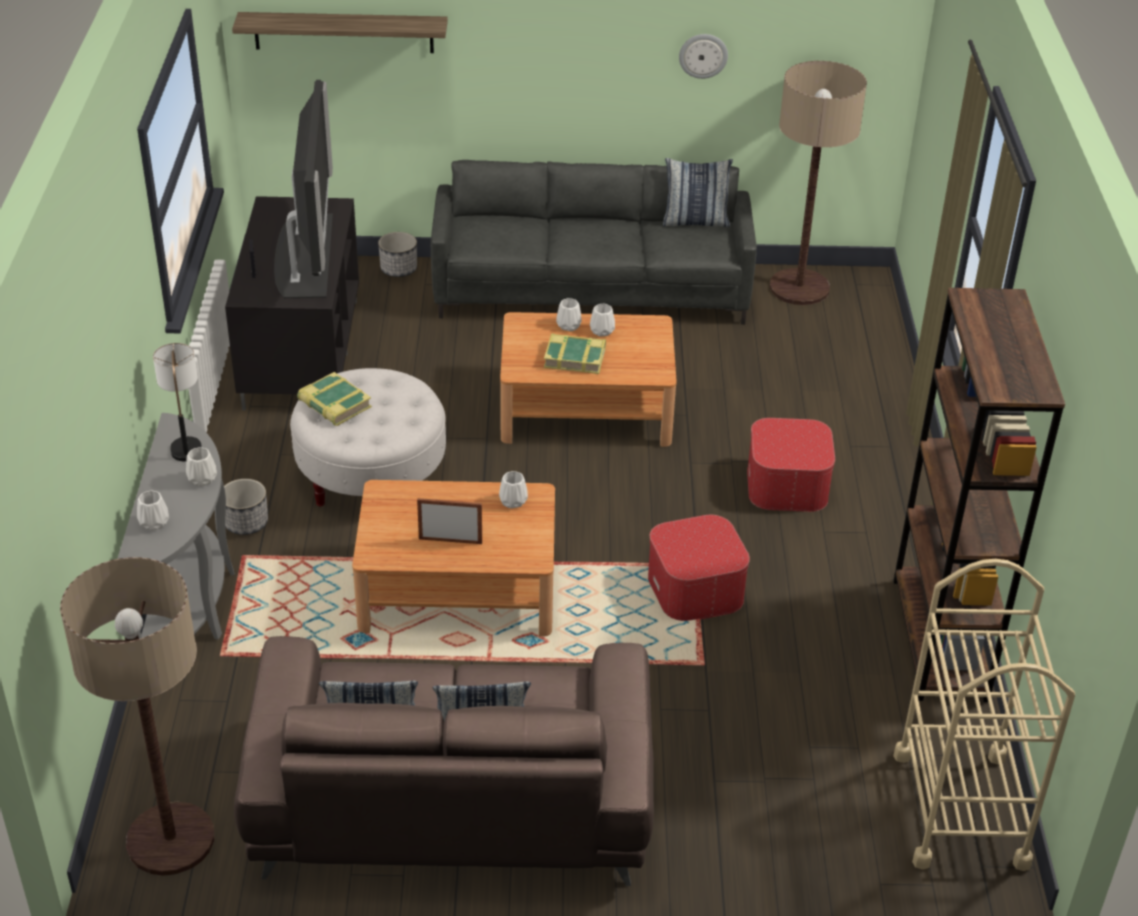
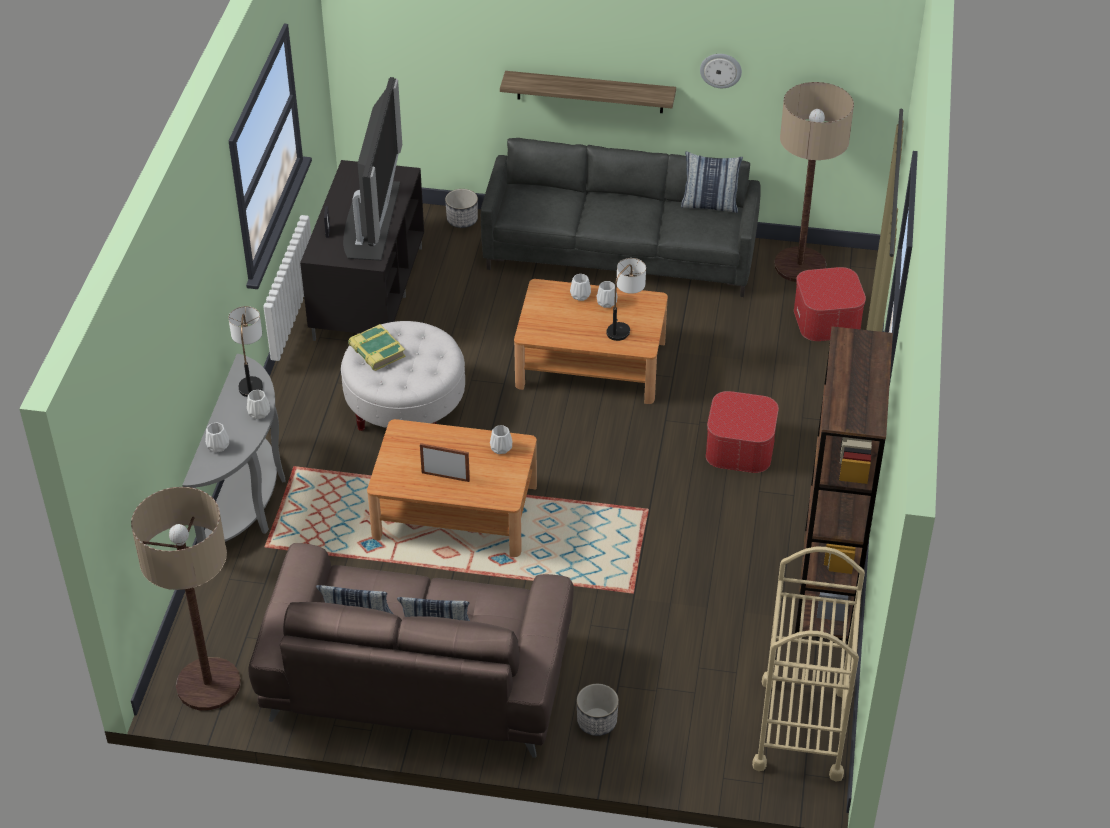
camera: 10 degrees right, 5 degrees up
planter [224,479,268,535] -> planter moved to [577,684,619,736]
shelf [232,12,448,53] -> shelf moved to [500,71,676,113]
book [544,334,606,374] -> none
ottoman [648,515,750,621] -> ottoman moved to [794,267,866,341]
none -> table lamp [607,258,646,341]

